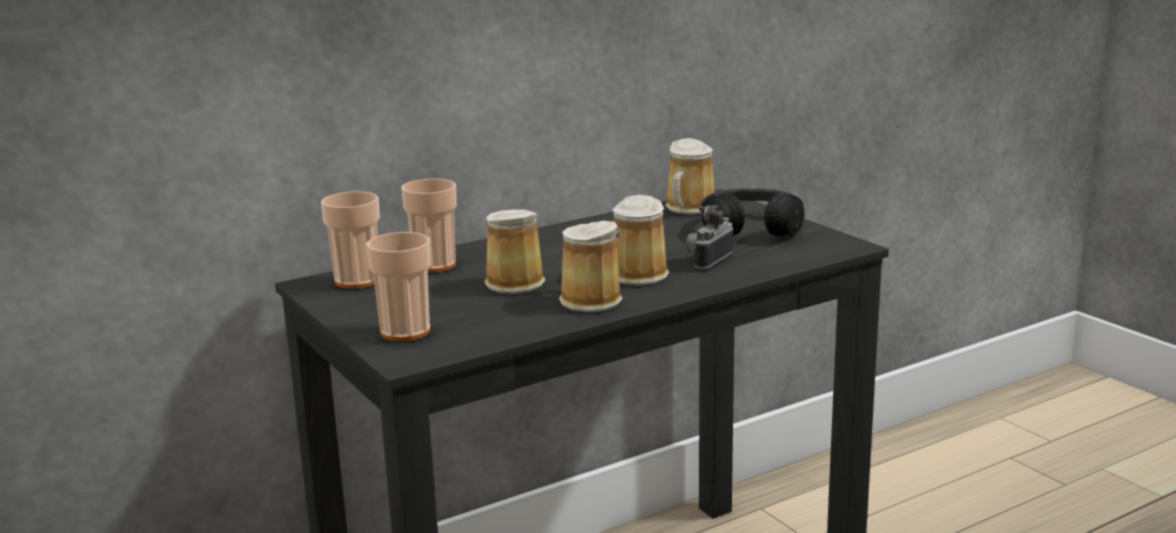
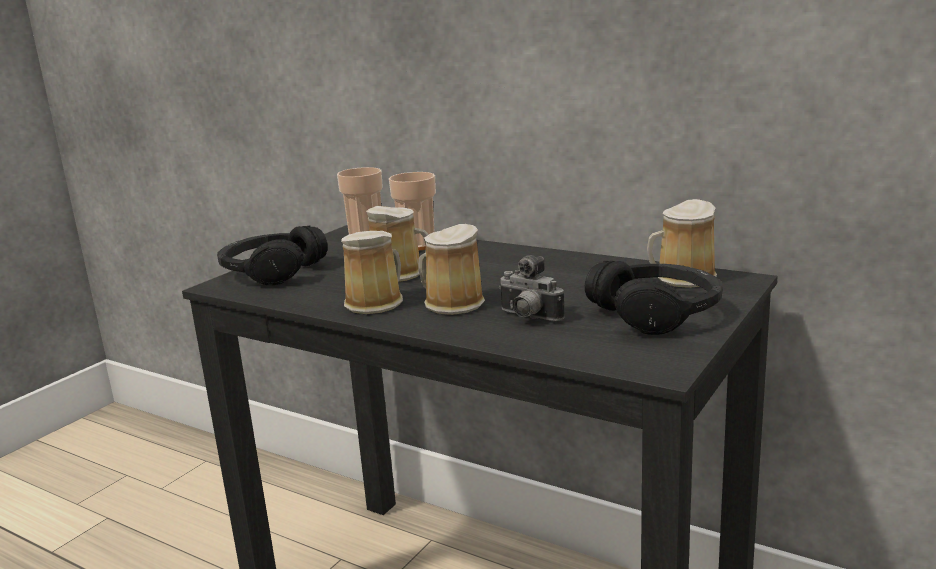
camera: 65 degrees right, 0 degrees up
cup [366,232,431,341] -> black headphones [217,225,328,285]
camera [686,205,733,269] -> camera turned 150 degrees counterclockwise [499,255,565,322]

